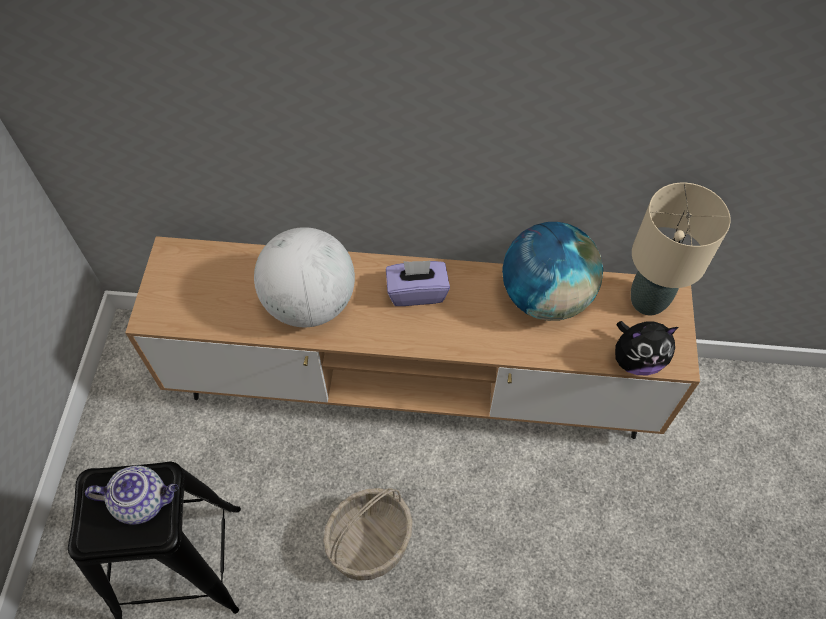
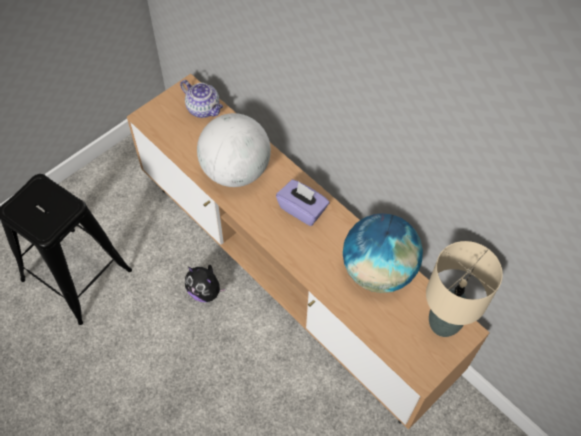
camera: 40 degrees right, 0 degrees up
teapot [85,466,178,525] -> teapot moved to [180,80,223,118]
basket [323,488,413,581] -> none
plush toy [615,321,678,375] -> plush toy moved to [185,265,227,302]

